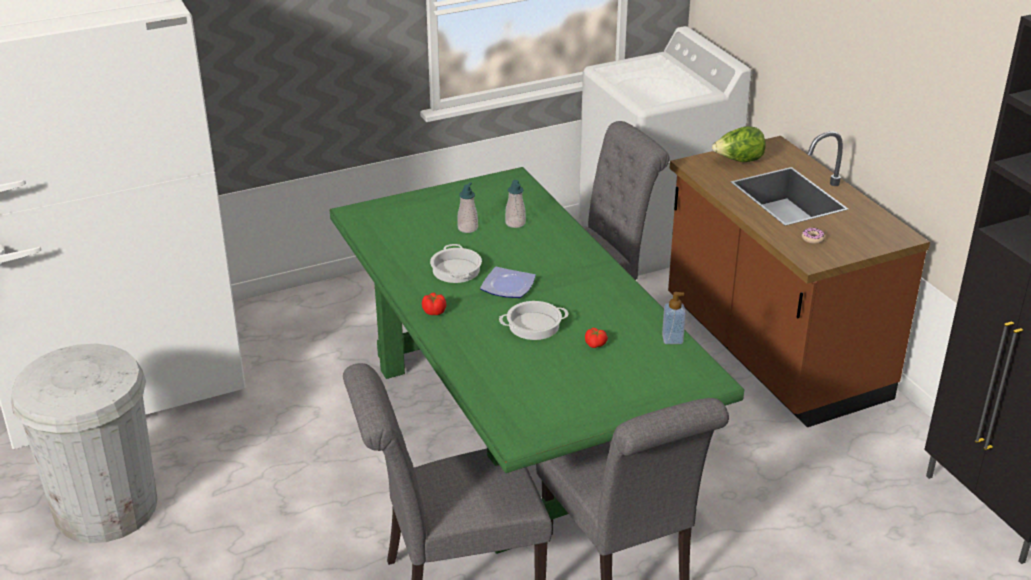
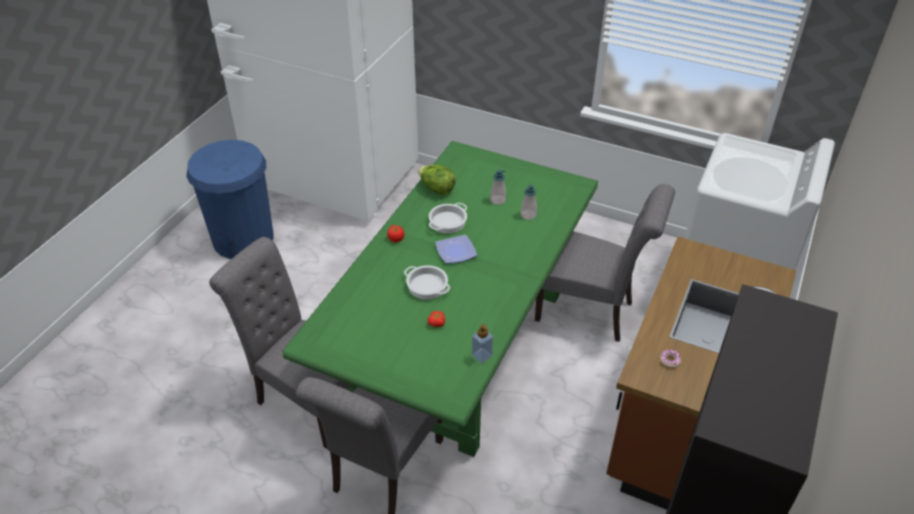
camera: 50 degrees right, 10 degrees up
white trash can [11,344,157,543] -> blue trash can [186,140,274,259]
lettuce [712,126,766,162] -> lettuce moved to [418,165,456,195]

